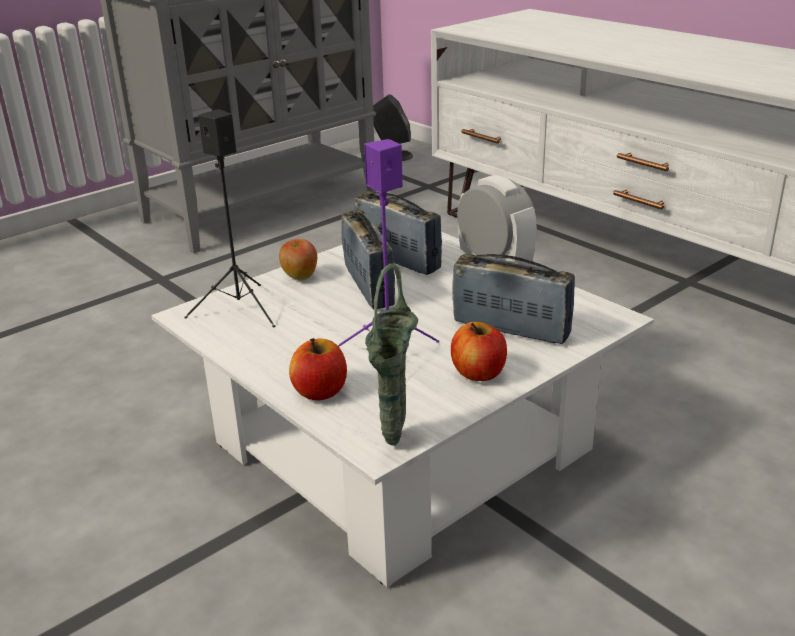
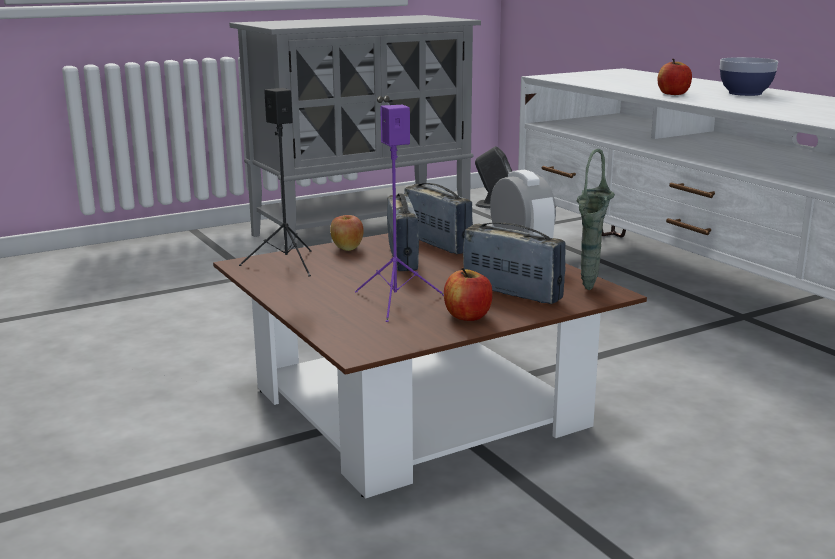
camera: 10 degrees right, 10 degrees down
white coffee table [151,232,654,587] -> brown coffee table [213,233,647,498]
apple [289,338,347,401] -> apple moved to [658,59,692,95]
green vase [365,264,418,446] -> green vase moved to [577,149,615,290]
none -> bowl [720,57,778,96]

